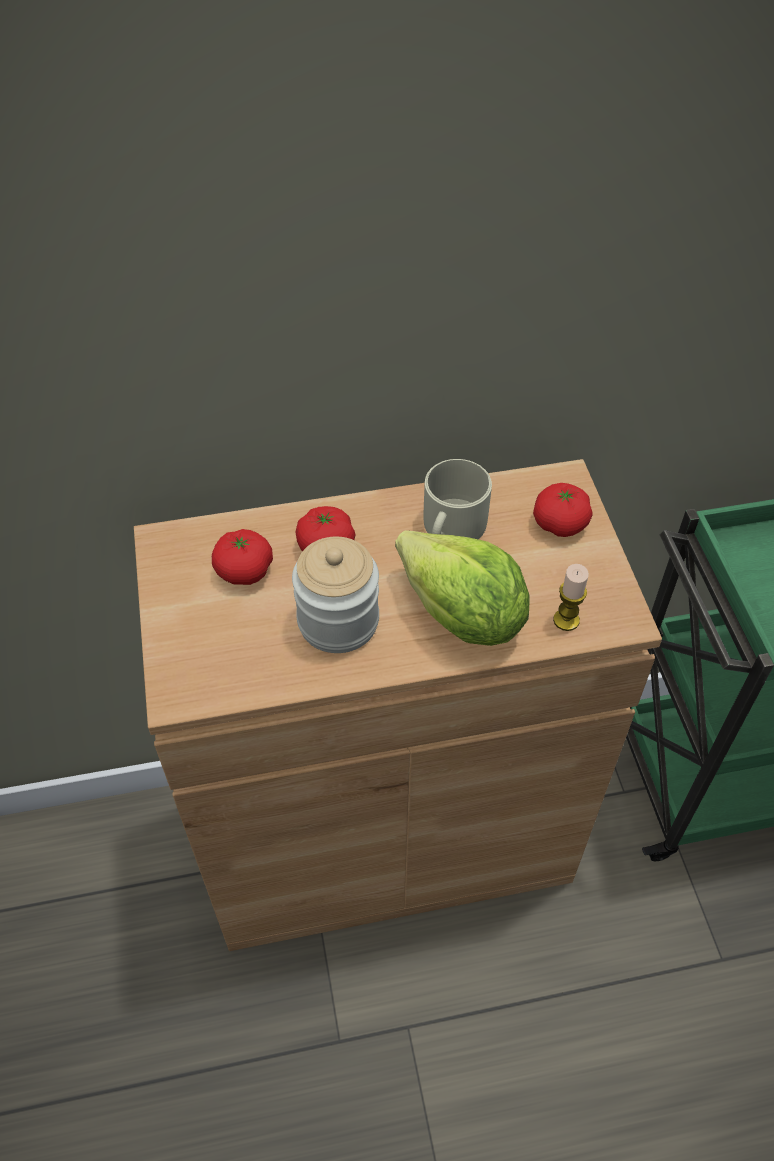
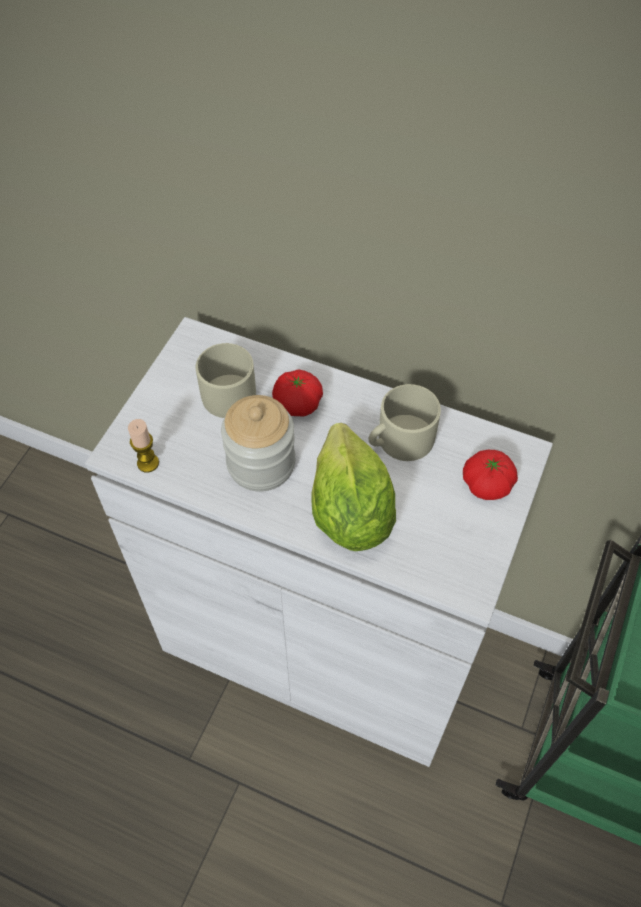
camera: 35 degrees right, 5 degrees up
brown cabinet [134,459,662,951] -> white cabinet [85,317,553,767]
tomato [212,529,273,585] -> beige mug [196,343,256,418]
candle [553,564,589,631] -> candle moved to [128,419,159,472]

